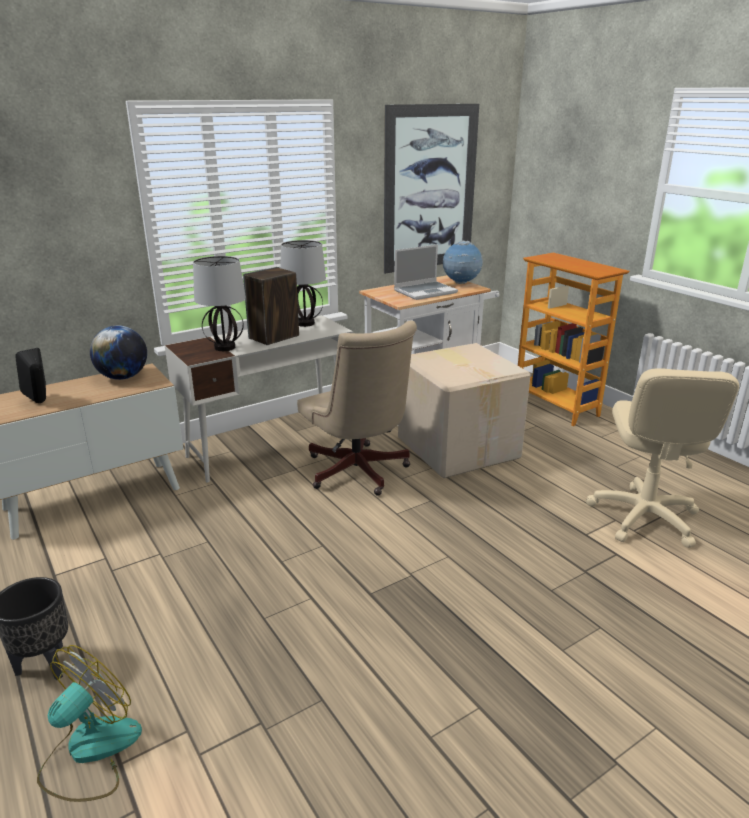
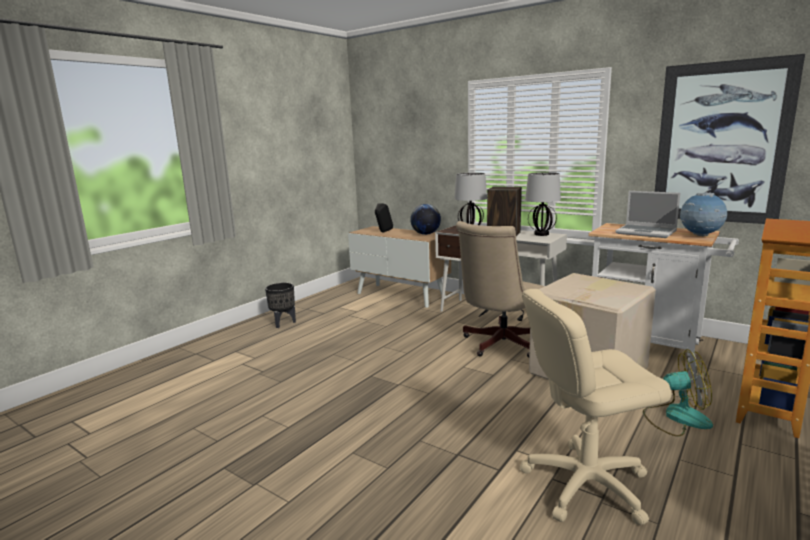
camera: 70 degrees right, 10 degrees down
fan [37,645,142,802] -> fan moved to [643,349,713,437]

